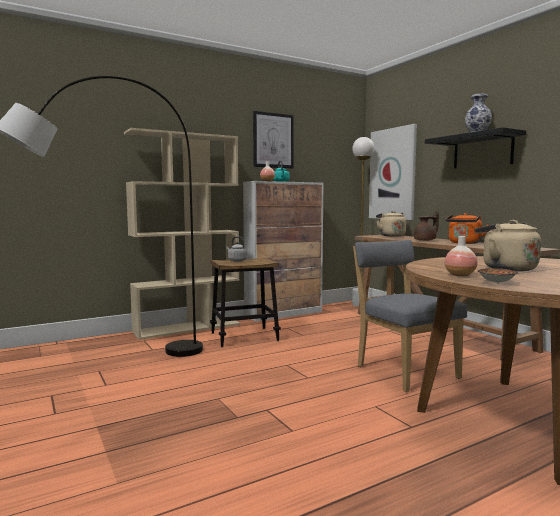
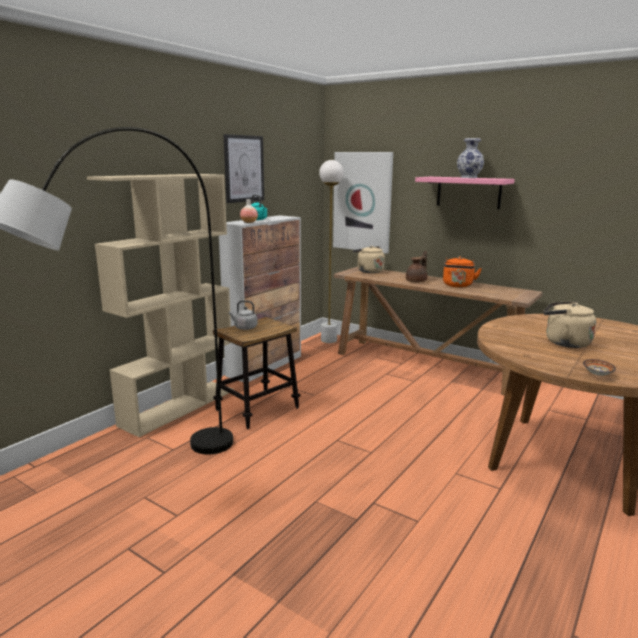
camera: 25 degrees left, 10 degrees up
grey chair [353,240,467,392] -> none
black shelf [425,127,526,169] -> pink shelf [415,177,515,209]
vase [445,236,478,276] -> none

